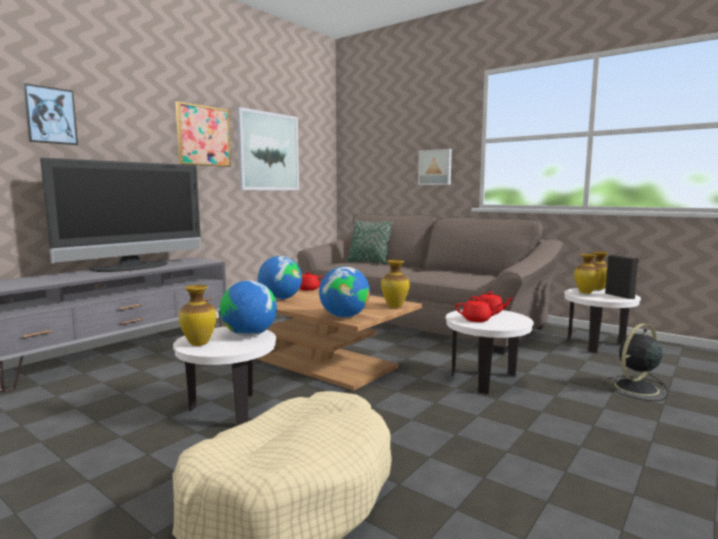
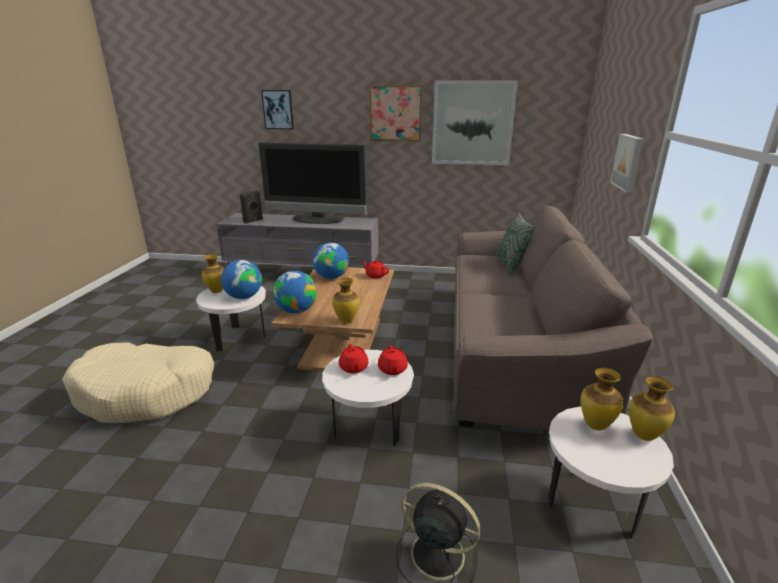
camera: 60 degrees right, 15 degrees up
black speaker [605,255,639,299] -> black speaker moved to [240,191,263,224]

